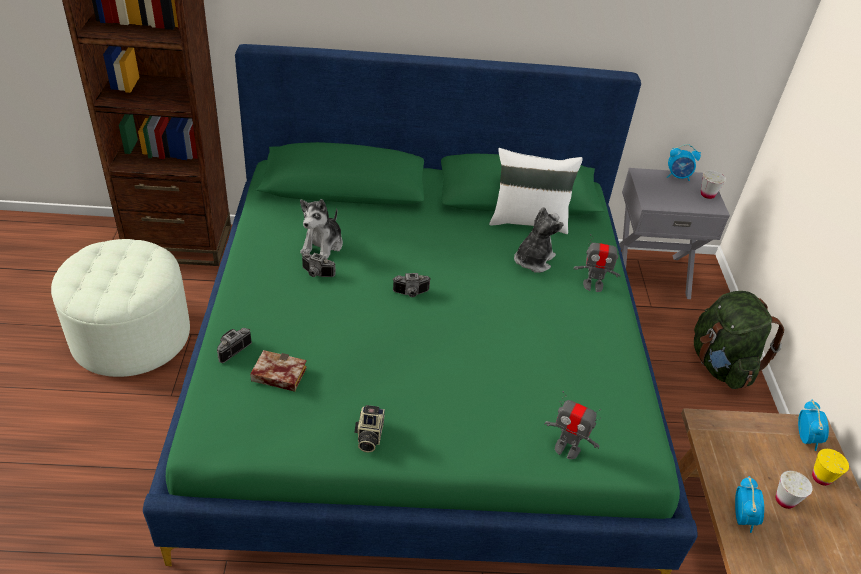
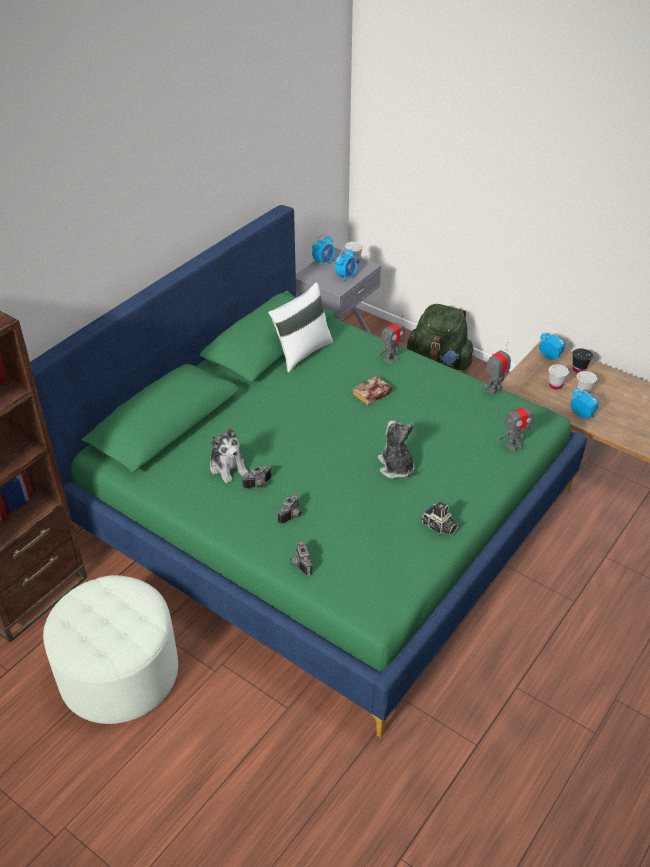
camera: 50 degrees left, 0 degrees up
book [250,350,307,392] -> book moved to [352,376,392,406]
camera [393,273,431,297] -> camera moved to [278,493,301,524]
plush toy [514,207,563,273] -> plush toy moved to [378,420,415,479]
yellow cup [812,449,849,486] -> black cup [573,349,593,373]
none -> alarm clock [335,249,357,282]
none -> toy robot [485,342,511,395]
none -> white cup [549,364,569,389]

